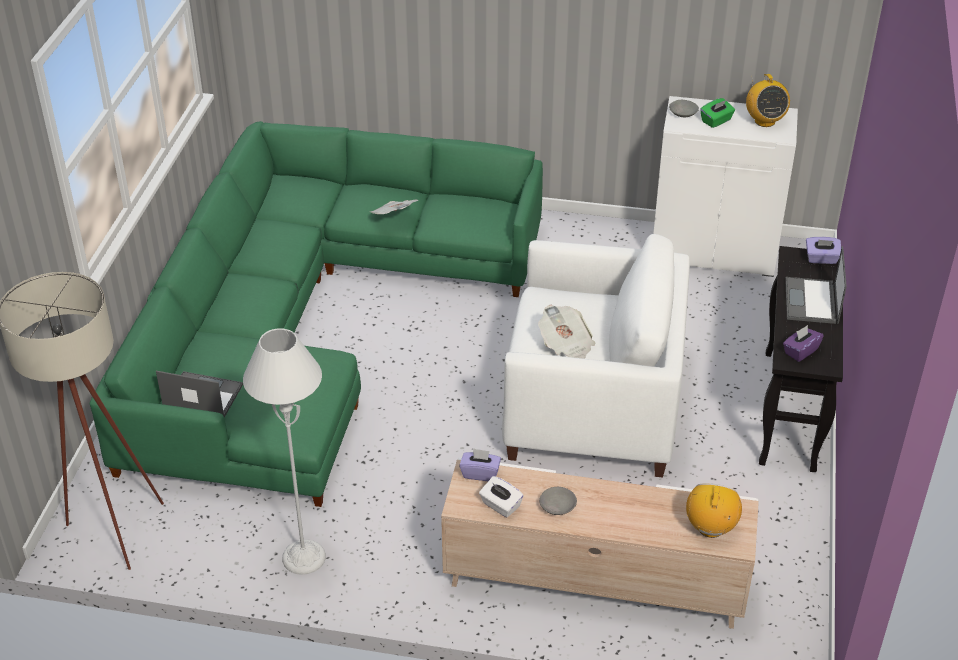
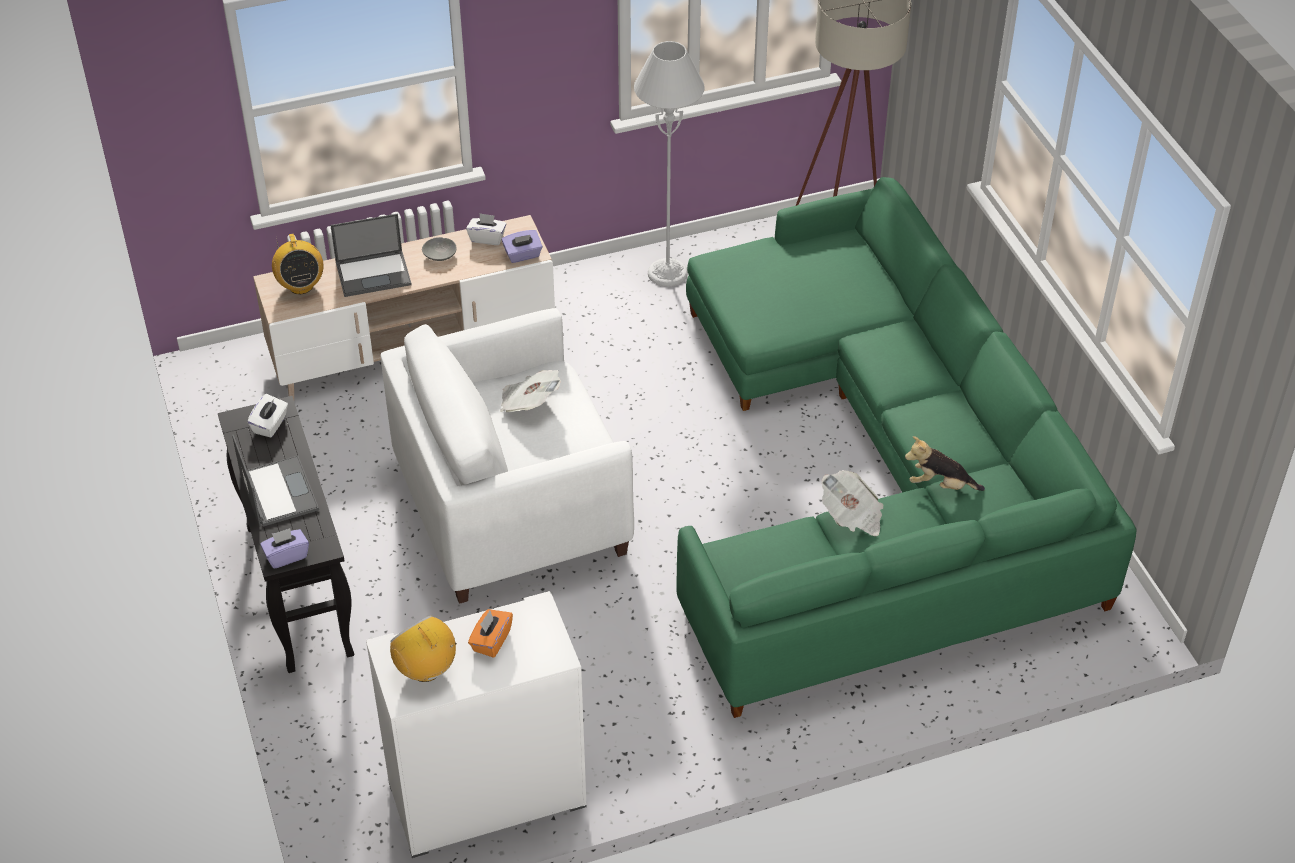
camera: 150 degrees right, 5 degrees up
laptop [156,371,243,417] -> laptop moved to [330,214,412,297]
grey bowl [669,100,699,117] -> none
green tissue box [700,98,735,128] -> orange tissue box [468,609,513,658]
purple tissue box [783,325,824,362] -> white tissue box [247,394,288,438]
none -> plush toy [905,436,985,491]

